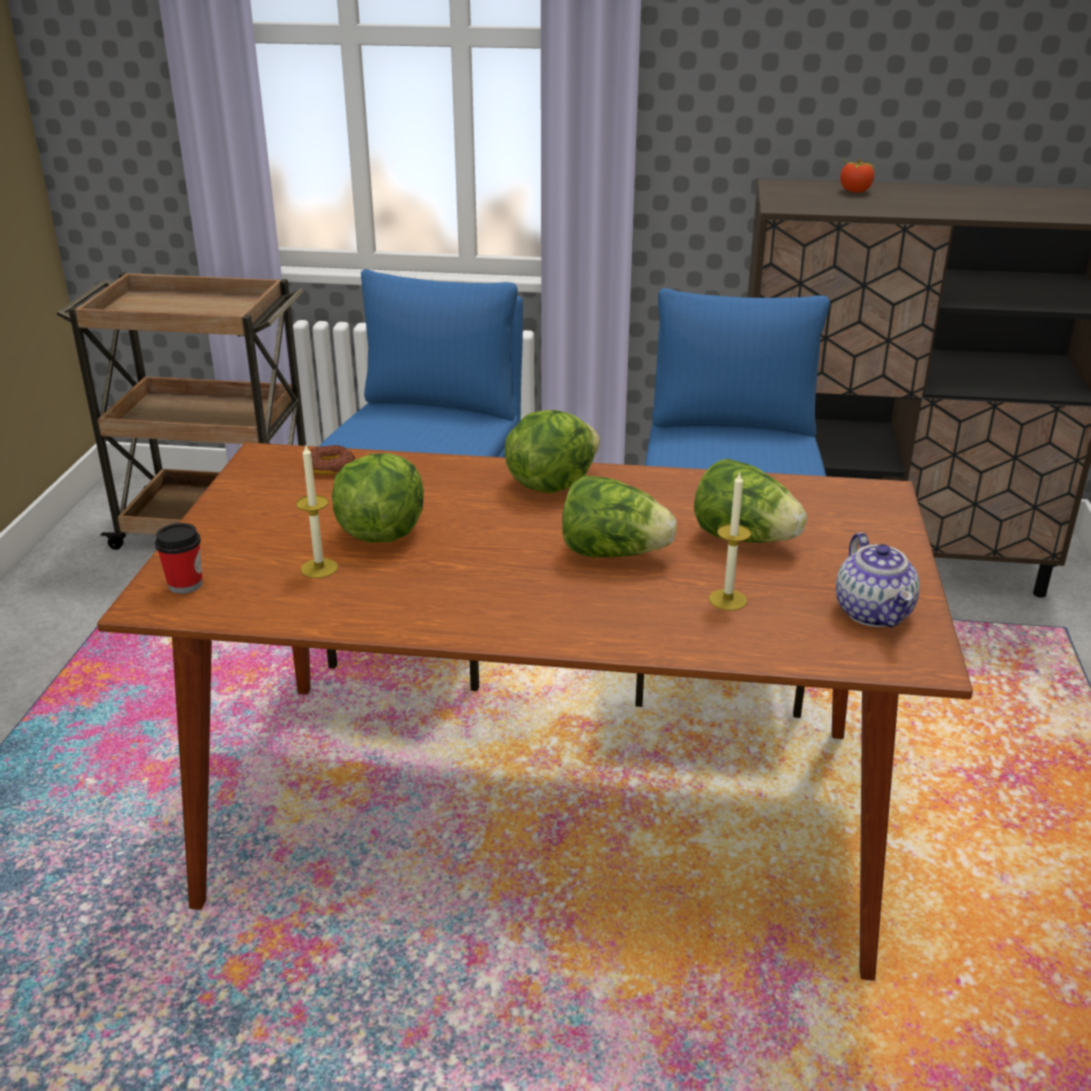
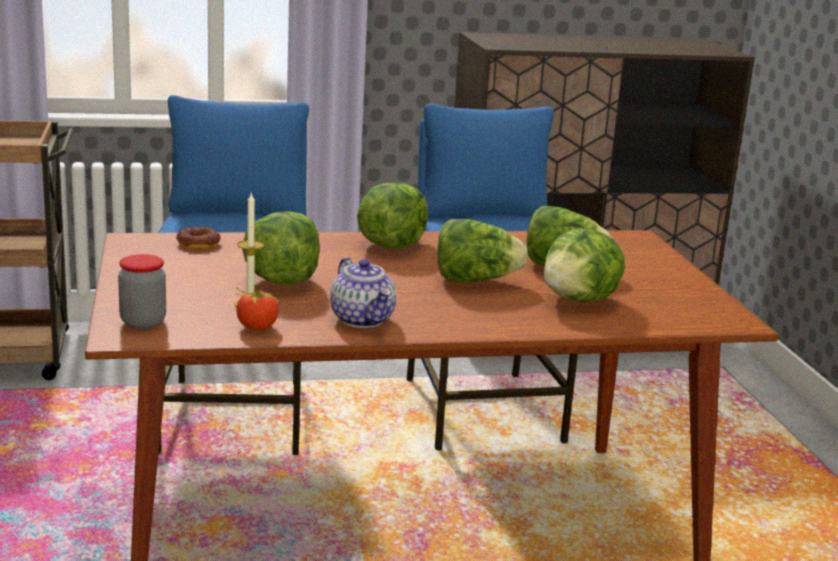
camera: 20 degrees left, 10 degrees down
cup [155,523,203,594] -> jar [118,254,166,329]
candle [709,472,751,611] -> lettuce [544,228,625,302]
teapot [836,532,920,628] -> teapot moved to [330,257,396,328]
tomato [840,158,876,193] -> tomato moved to [236,287,280,330]

